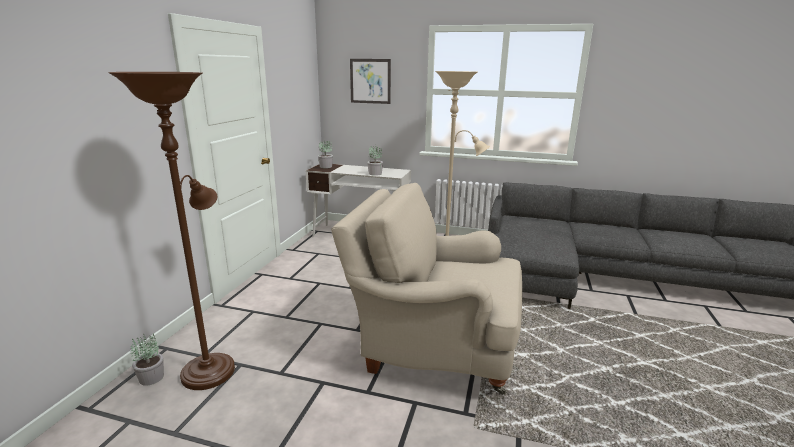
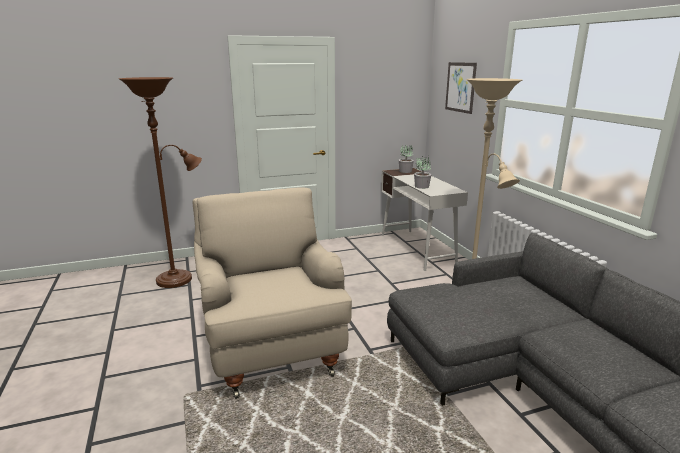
camera: 55 degrees right, 0 degrees up
potted plant [130,333,164,386] -> none

